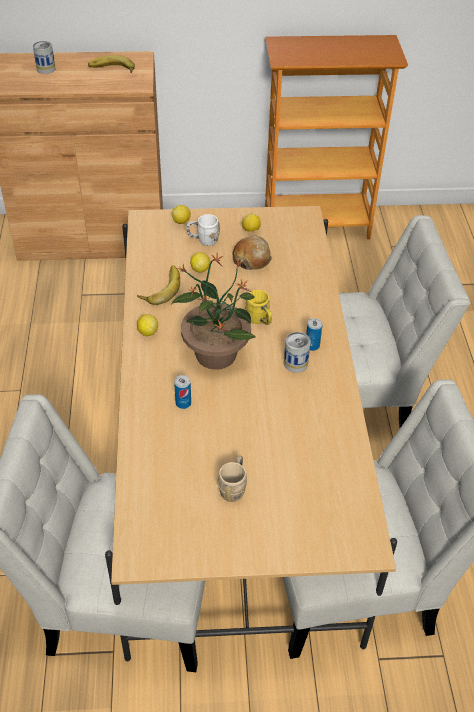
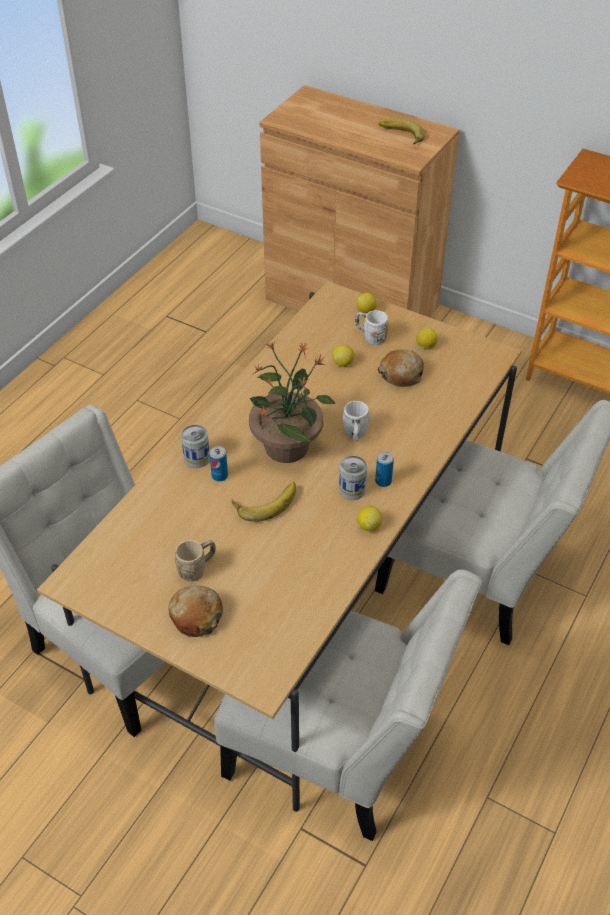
camera: 35 degrees right, 0 degrees up
can [33,41,56,74] -> can moved to [181,425,210,468]
banana [137,265,180,305] -> banana moved to [232,482,296,522]
lemon [137,314,158,336] -> lemon moved to [357,506,382,531]
yellow mug [245,290,272,325] -> white mug [342,401,369,441]
none -> bread [168,586,223,637]

